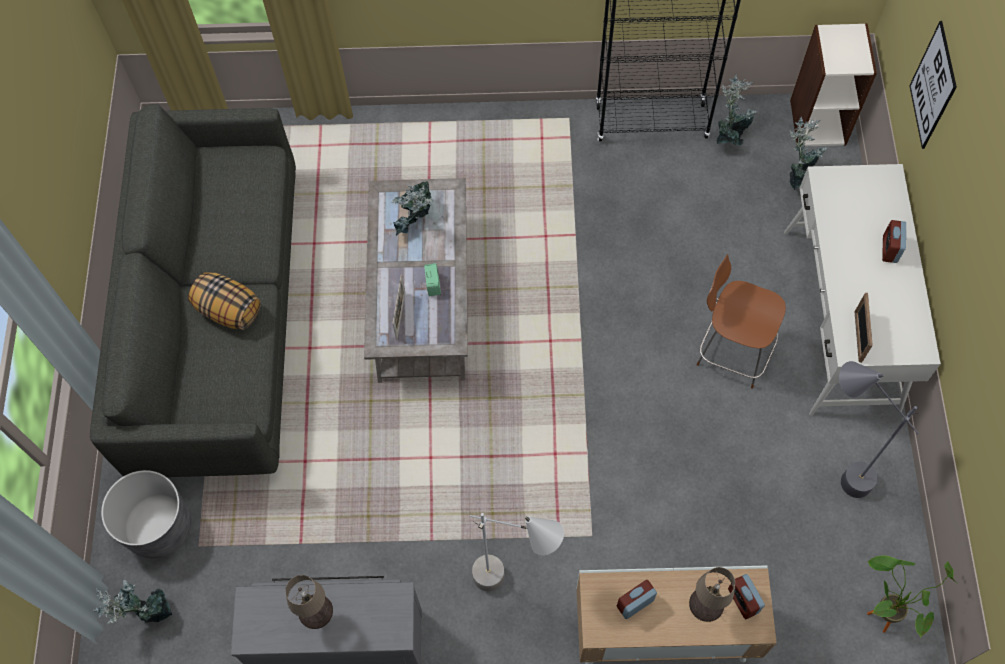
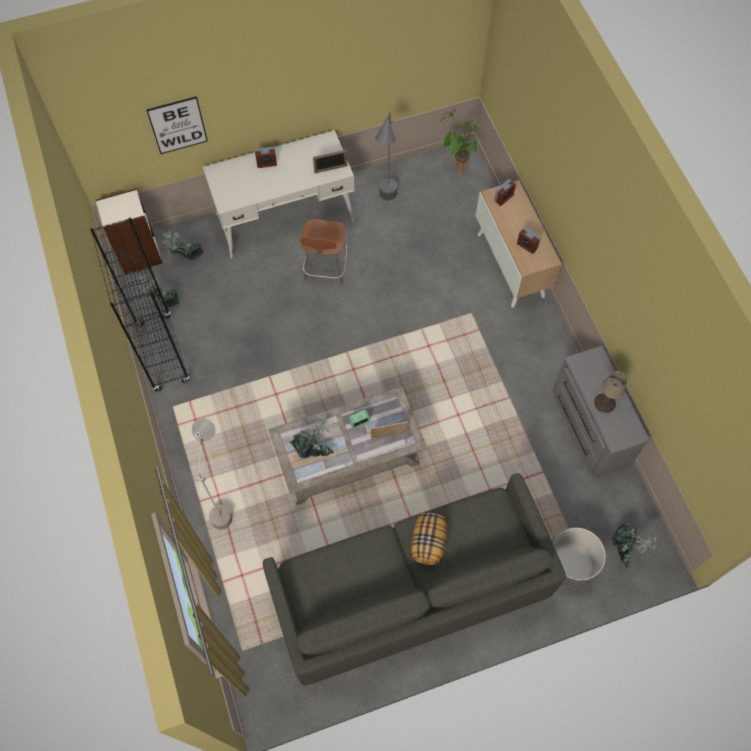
camera: 110 degrees left, 0 degrees up
grey floor lamp [470,513,564,592] -> grey floor lamp moved to [192,418,232,530]
beige table lamp [689,567,735,622] -> none

